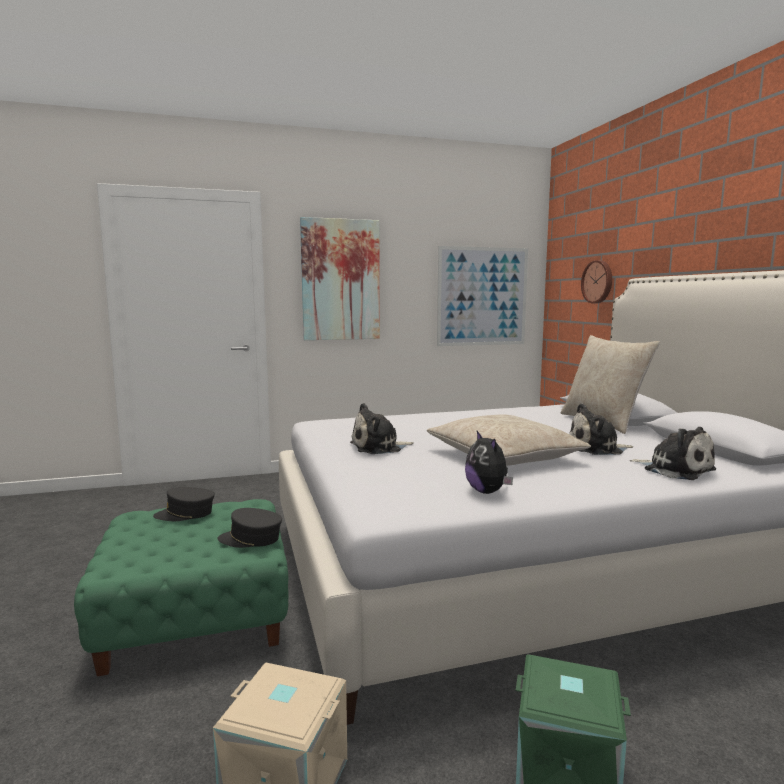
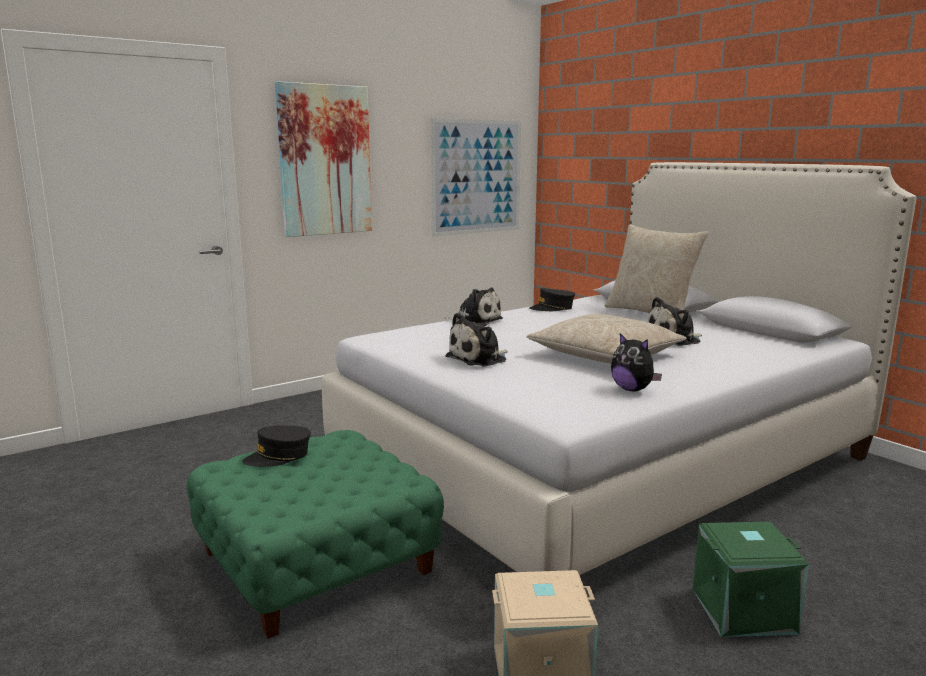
camera: 20 degrees left, 5 degrees up
black cap [217,508,282,548] -> black cap moved to [529,288,575,311]
wall clock [581,260,612,303] -> none
plush toy [630,427,716,480] -> plush toy moved to [445,287,503,326]

